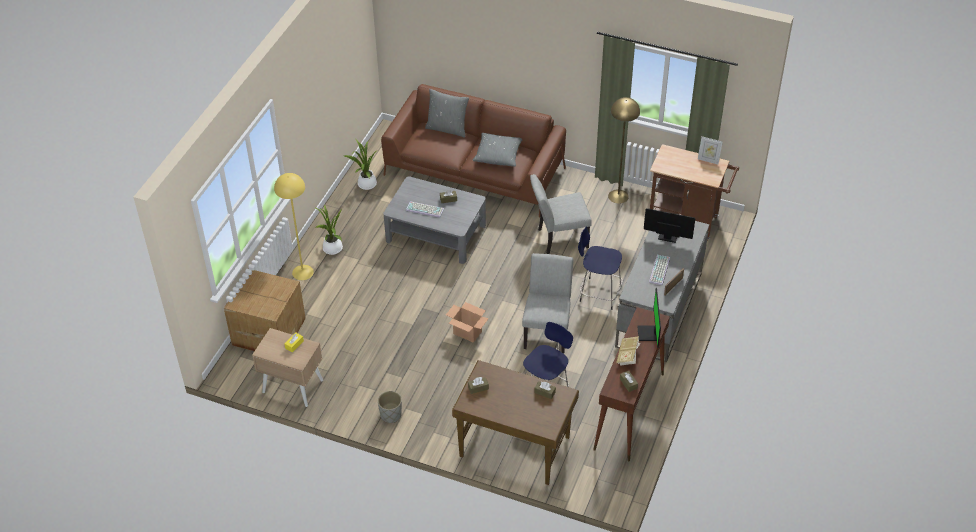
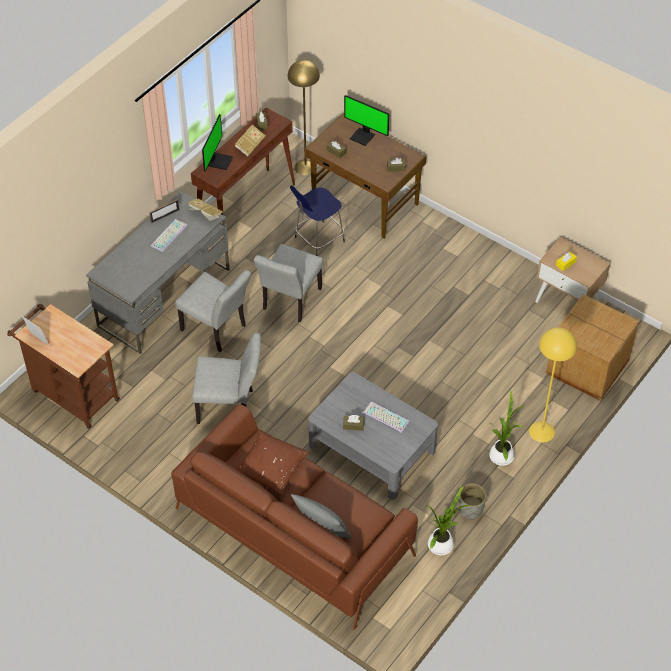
camera: 165 degrees left, 5 degrees up
grey planter [378,391,402,423] -> grey planter moved to [459,483,486,519]
cardboard box [446,302,489,343] -> none
grey pillow [472,133,522,167] -> brown pillow [236,431,310,496]
blue stool [578,226,623,310] -> grey chair [175,270,251,352]
yellow floor lamp [608,97,640,204] -> yellow floor lamp moved to [288,60,320,175]
monitor [644,208,695,243] -> monitor moved to [344,95,389,146]
none -> book [187,198,223,221]

